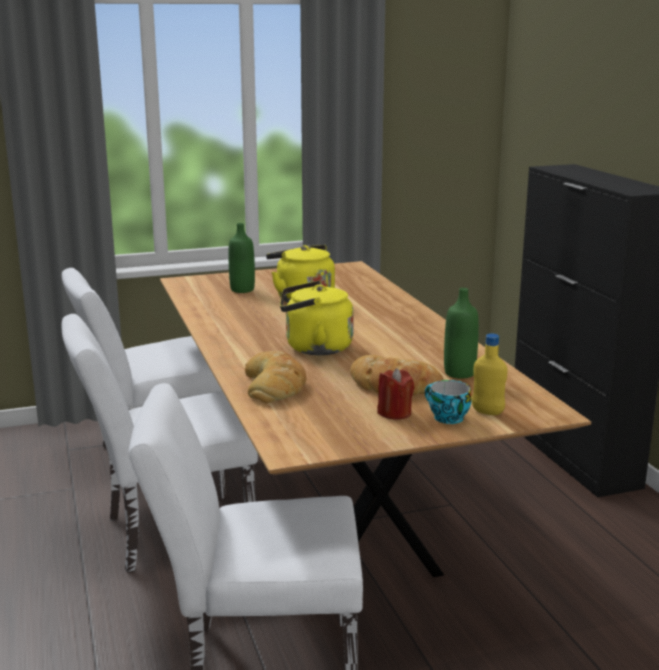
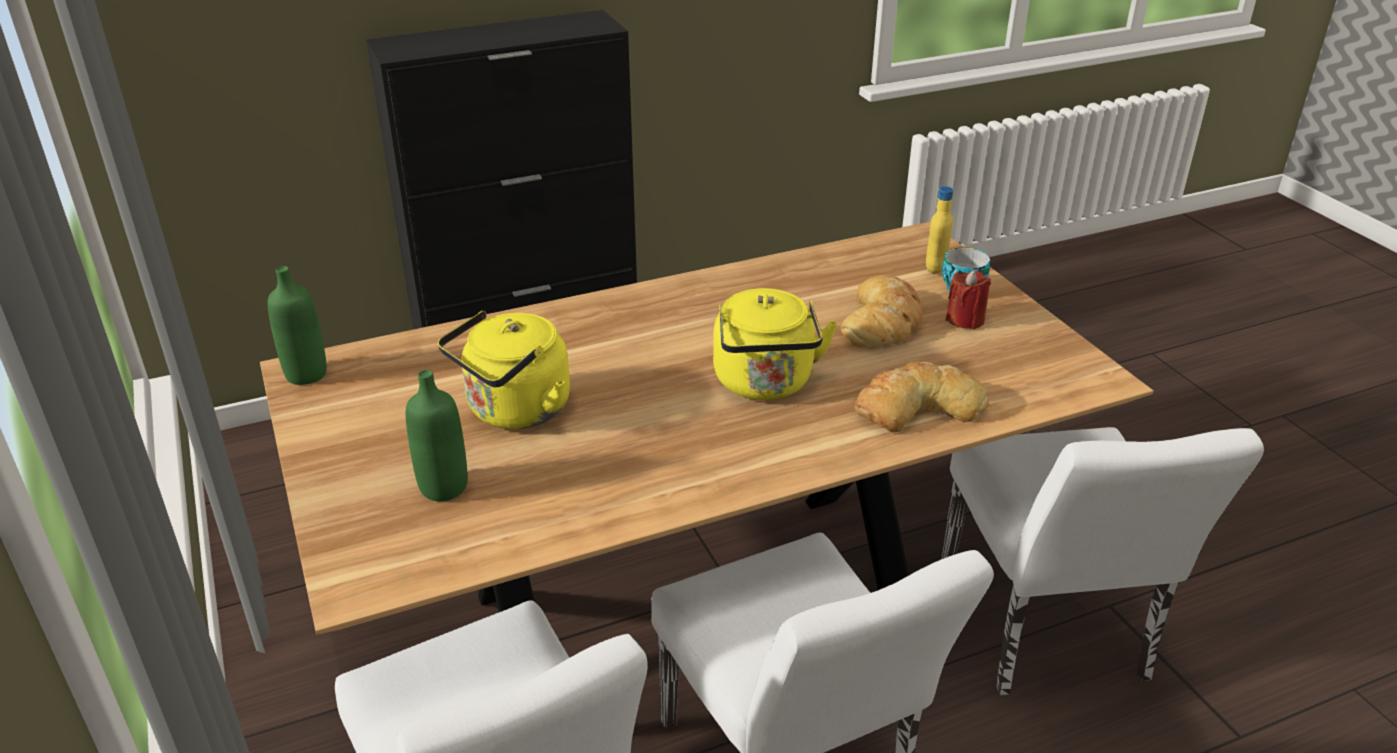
camera: 95 degrees left, 15 degrees up
green bottle [444,288,479,379] -> green bottle moved to [267,266,327,385]

